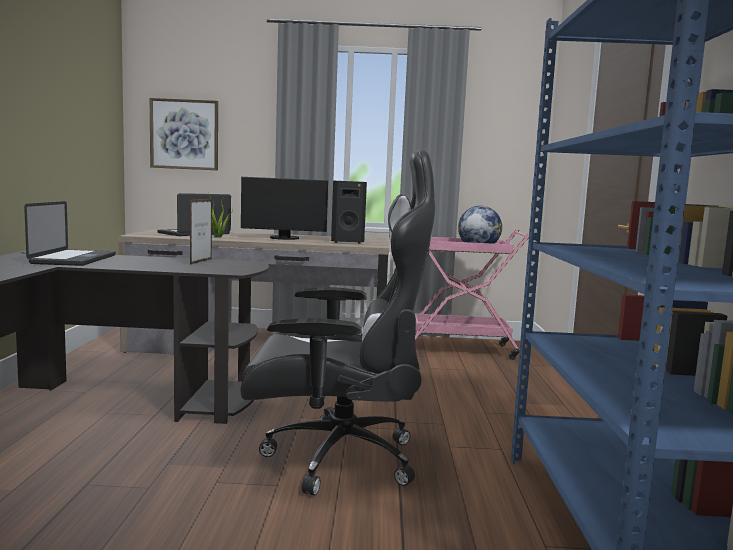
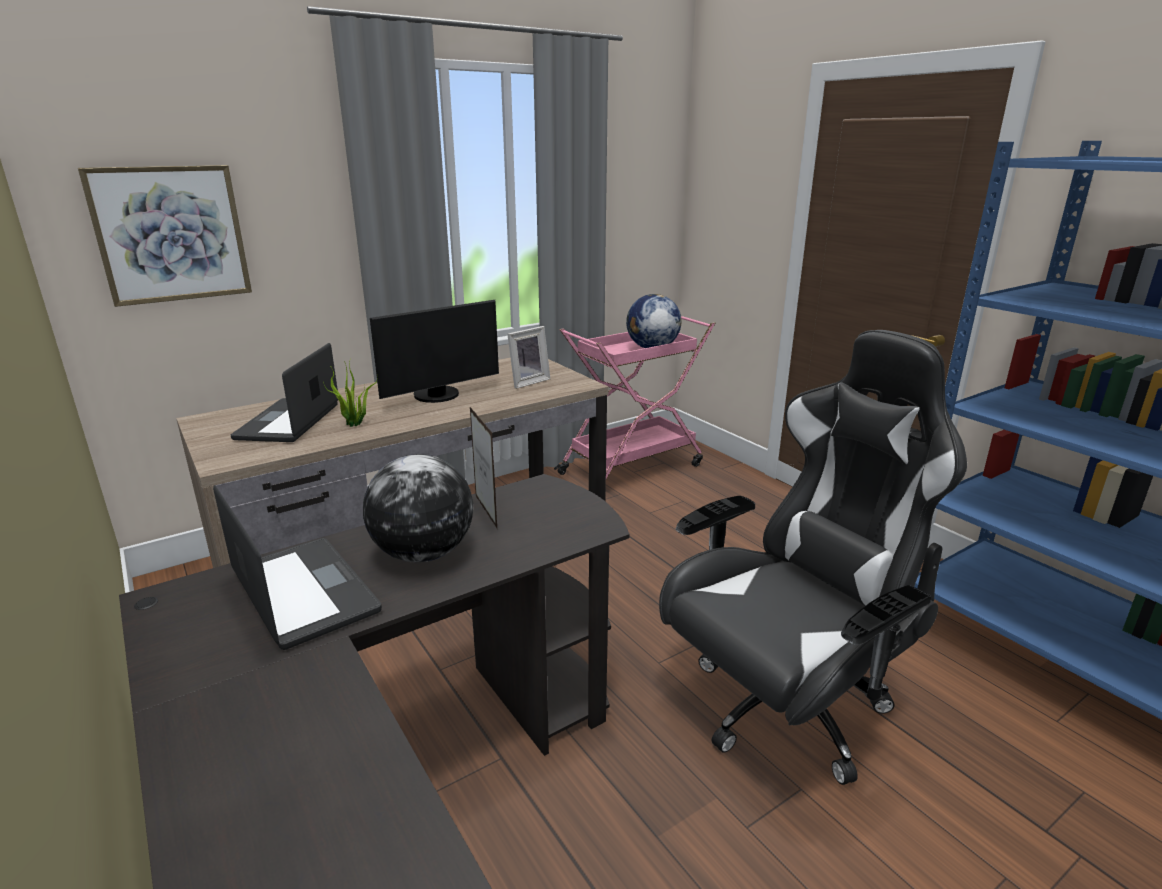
camera: 35 degrees left, 15 degrees up
black speaker [331,181,367,243] -> picture frame [507,326,550,389]
none -> globe [363,454,473,563]

